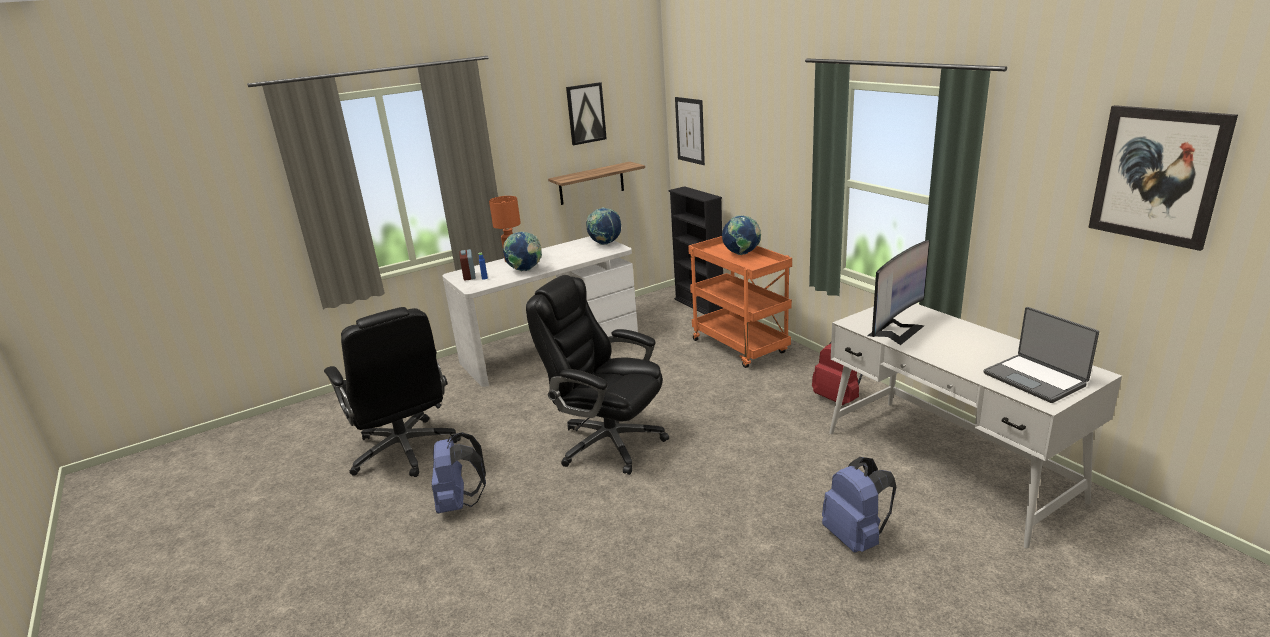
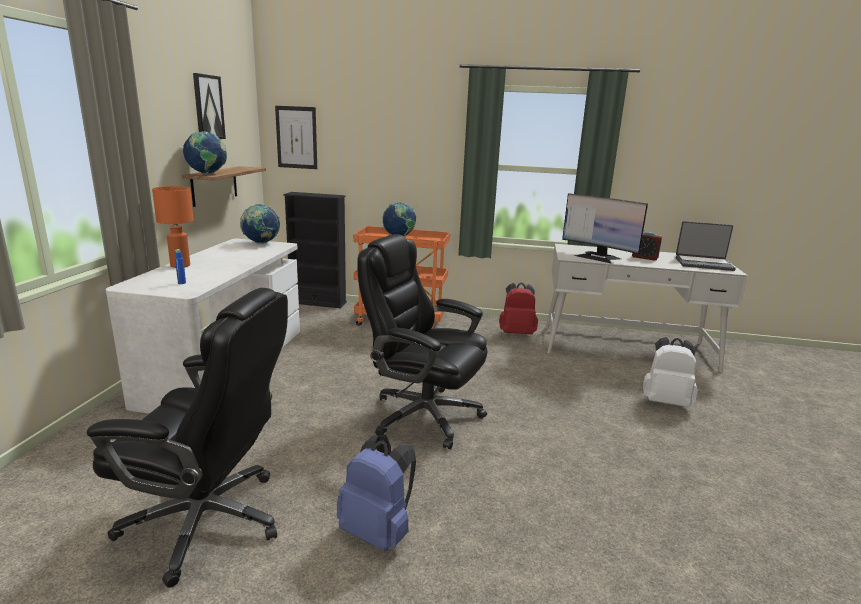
camera: 50 degrees left, 5 degrees down
alarm clock [459,249,476,281] -> alarm clock moved to [632,232,662,260]
globe [503,231,542,271] -> globe moved to [183,131,227,174]
black office chair [526,275,669,475] -> black office chair turned 45 degrees clockwise [357,234,487,449]
blue backpack [822,457,896,553] -> white backpack [643,337,698,407]
monitor [867,240,930,345] -> monitor turned 135 degrees clockwise [562,193,648,264]
picture [1088,105,1238,251] -> none

